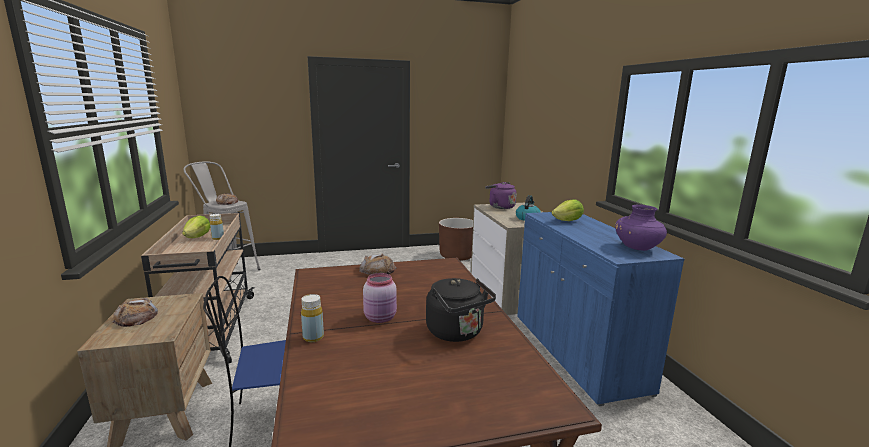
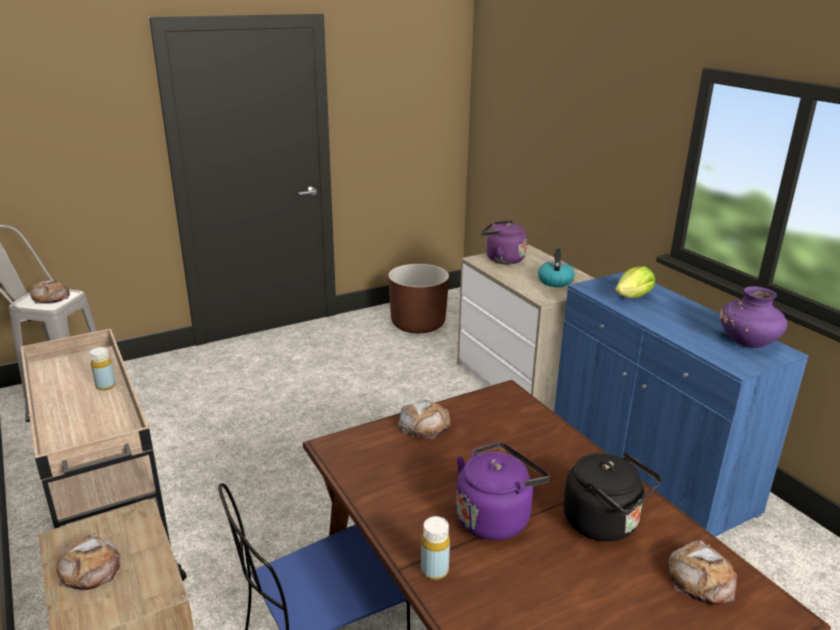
camera: 15 degrees left, 10 degrees up
lettuce [182,216,210,238] -> none
pink jar [363,273,397,323] -> purple kettle [456,442,549,540]
none -> bread [668,540,737,605]

